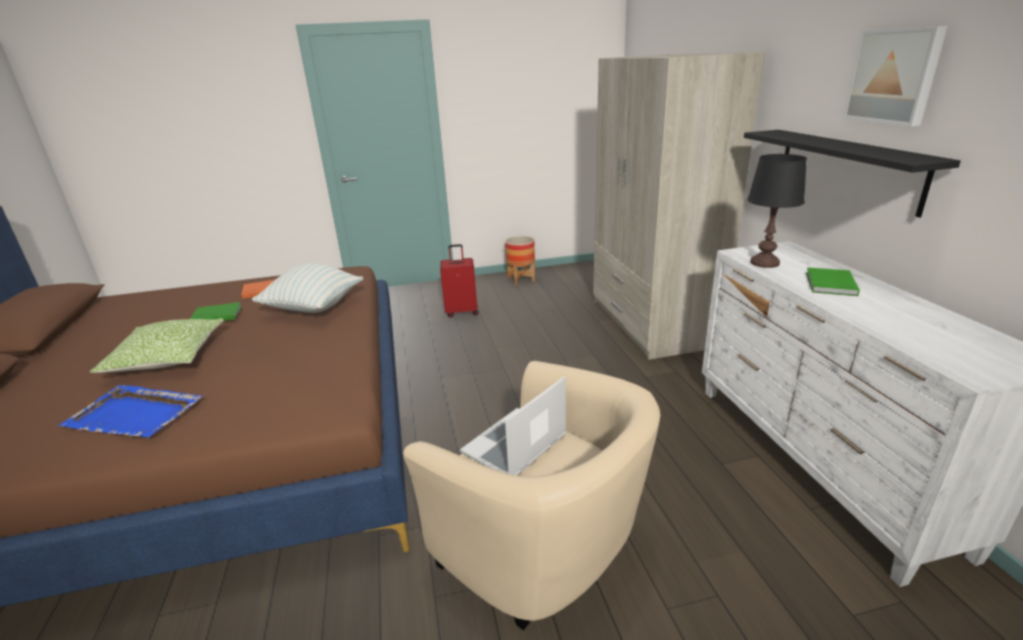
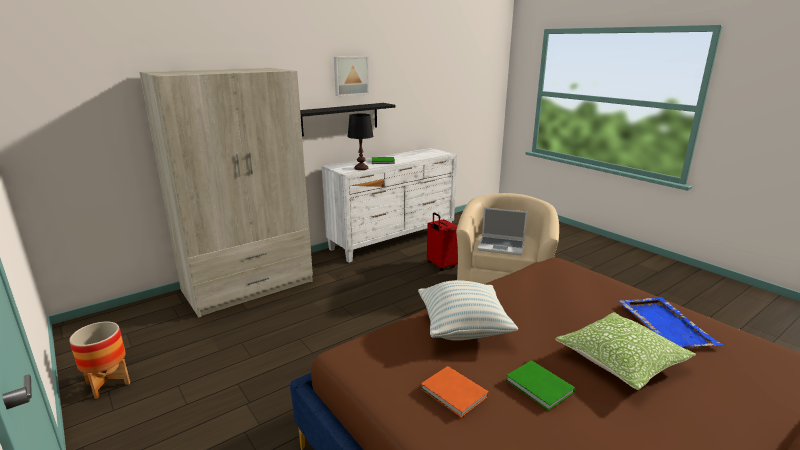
camera: 115 degrees left, 5 degrees down
red suitcase [440,244,478,317] -> red suitcase moved to [427,212,458,271]

